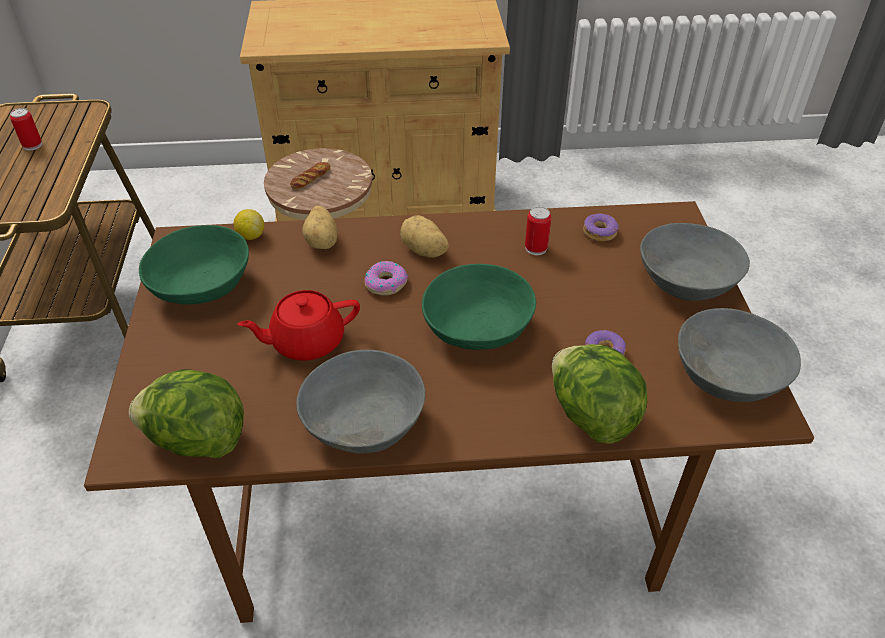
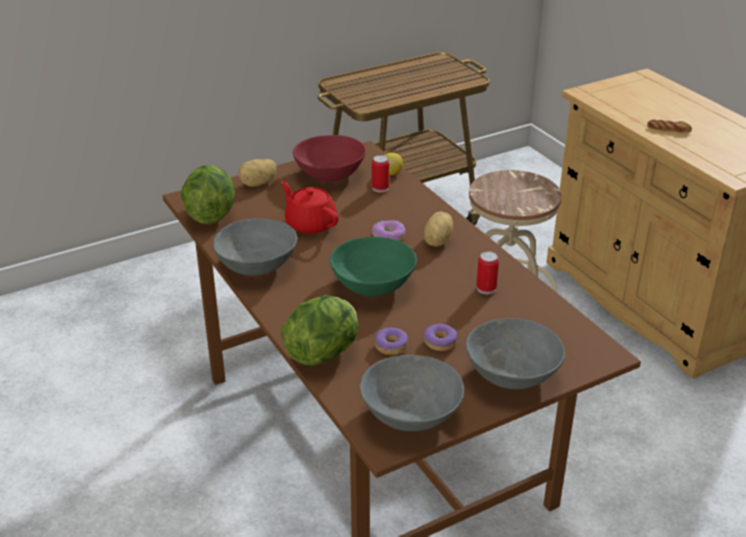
camera: 65 degrees right, 10 degrees down
can [10,108,42,151] -> can moved to [372,155,389,192]
green bowl [139,225,249,305] -> red bowl [293,135,366,182]
bread [290,162,331,189] -> bread moved to [647,119,692,133]
potato [302,206,337,249] -> potato moved to [238,159,277,187]
donut [583,214,619,241] -> donut moved to [424,324,457,351]

